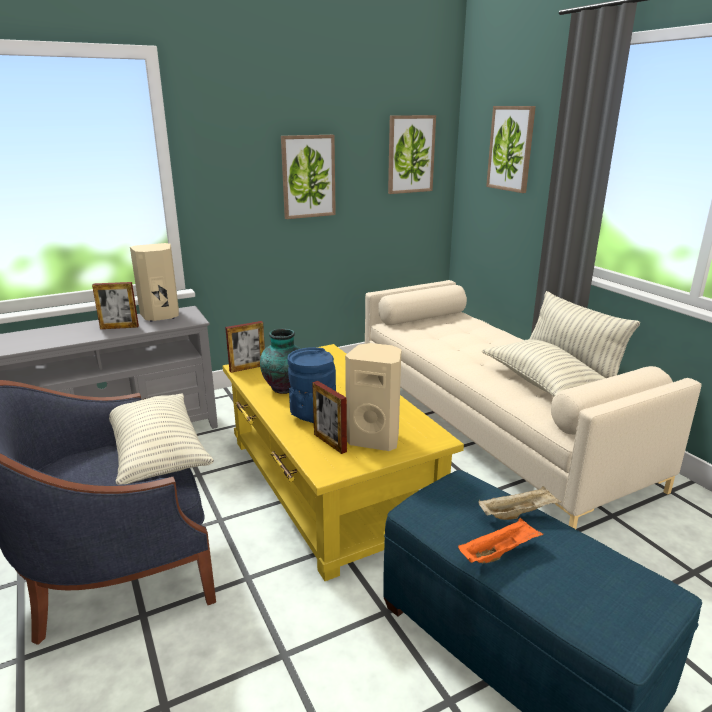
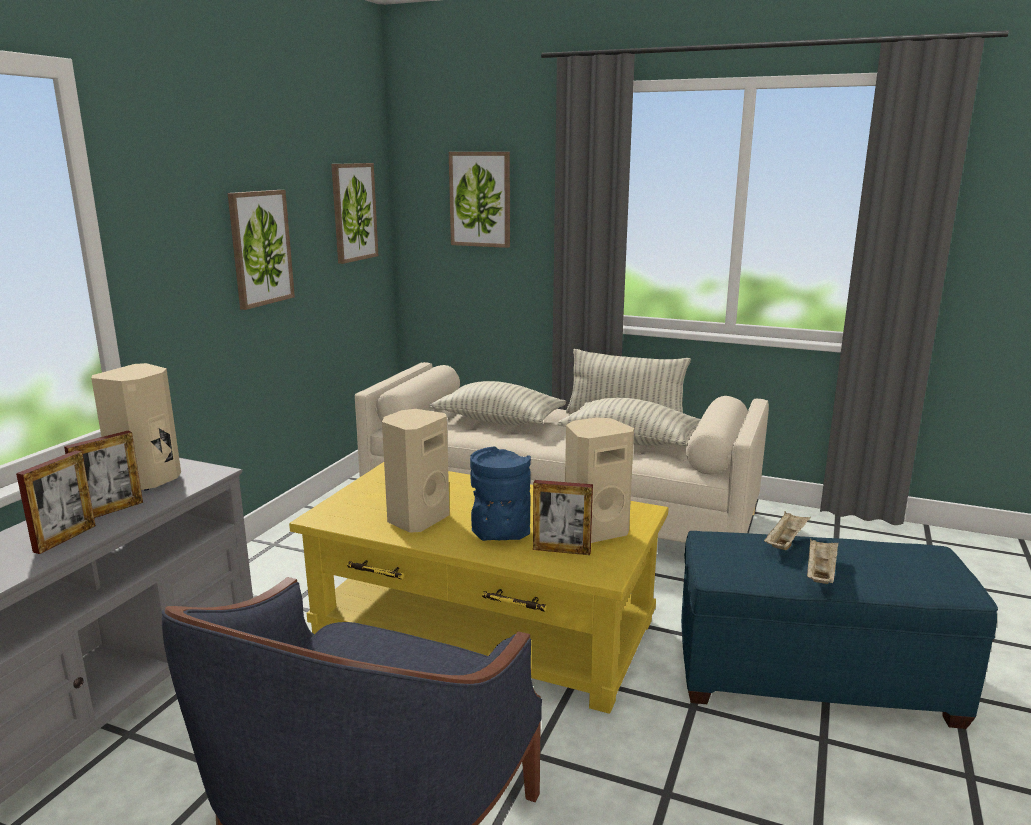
camera: 40 degrees left, 5 degrees down
pillow [109,394,214,485] -> pillow moved to [429,381,566,425]
picture frame [225,321,265,373] -> picture frame moved to [16,450,96,554]
vase [260,328,301,394] -> beige speaker [382,409,450,533]
orange tray [458,518,543,563] -> beige tray [807,538,838,584]

